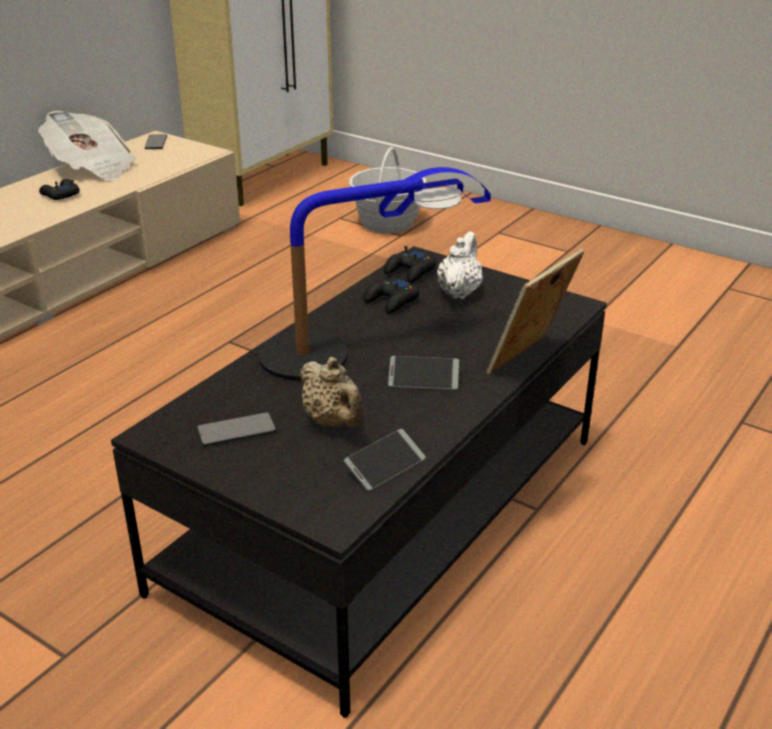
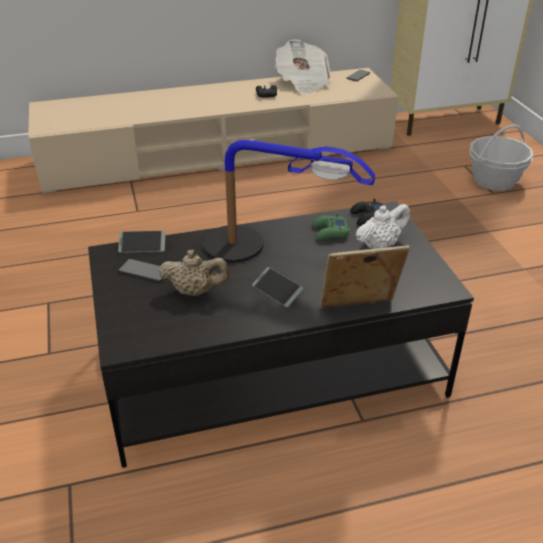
camera: 40 degrees right, 5 degrees up
beige teapot [299,357,363,427] -> beige teapot turned 90 degrees counterclockwise [159,250,230,296]
phone [344,429,426,491] -> phone moved to [118,231,166,253]
black game controller [363,274,420,313] -> green game controller [312,213,350,240]

